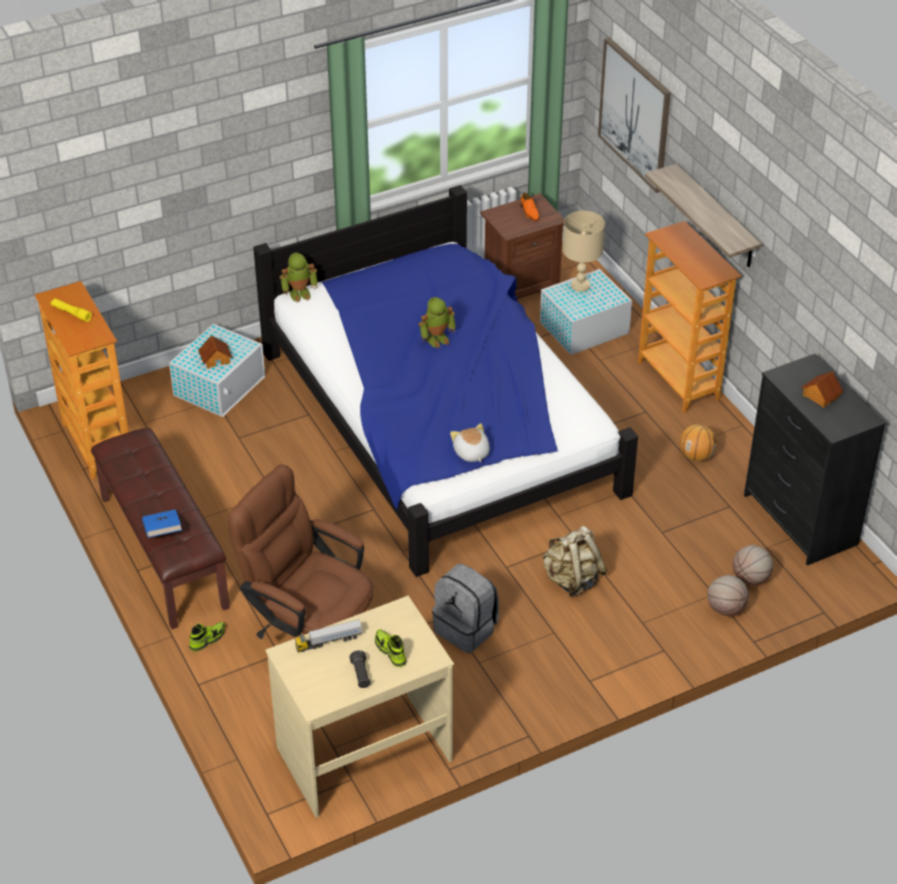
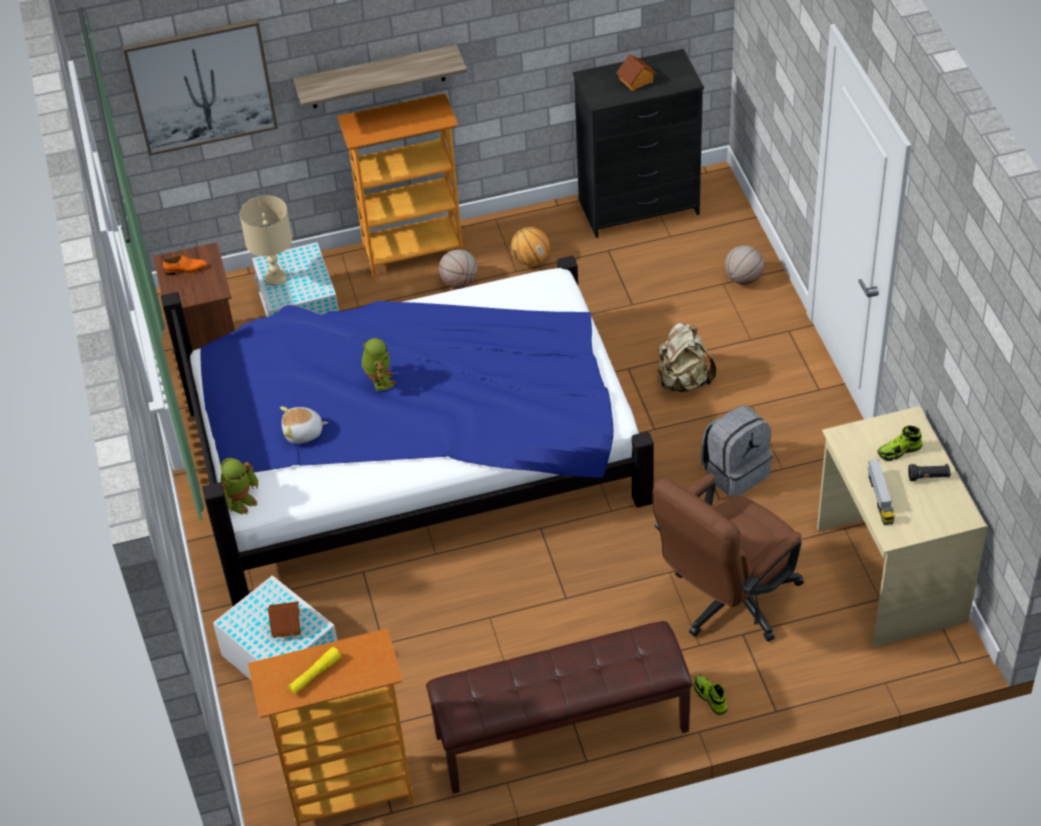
camera: 75 degrees left, 5 degrees up
blue book [142,509,182,538] -> none
toy robot [280,253,318,303] -> toy robot turned 45 degrees clockwise [221,458,258,515]
plush toy [450,423,490,462] -> plush toy moved to [280,407,328,444]
basketball [733,545,773,585] -> basketball moved to [439,249,478,289]

